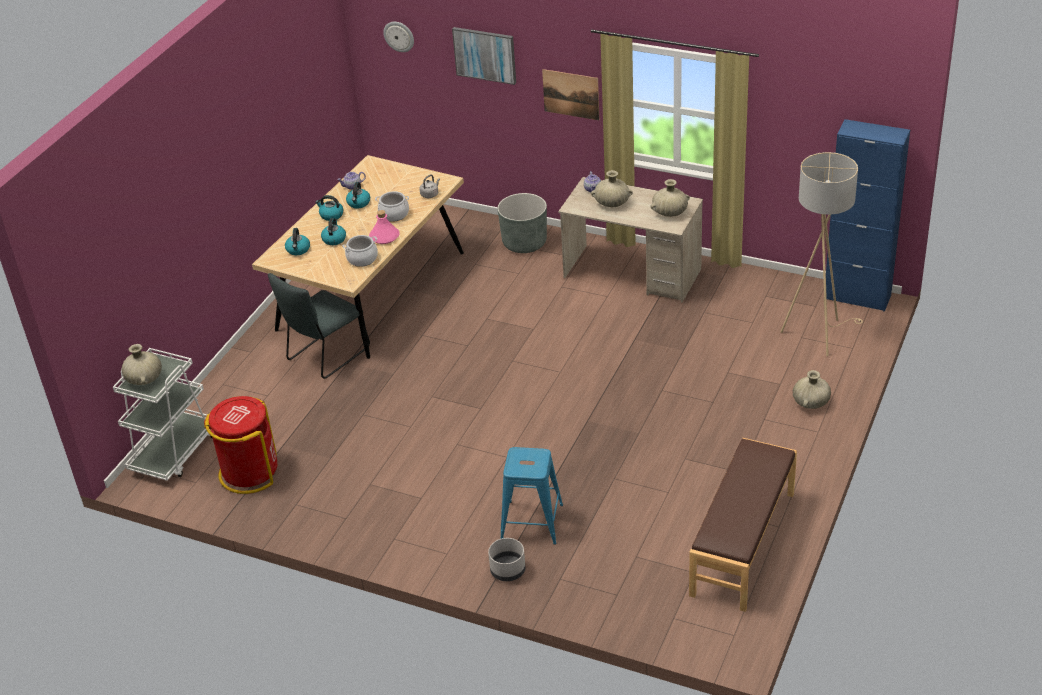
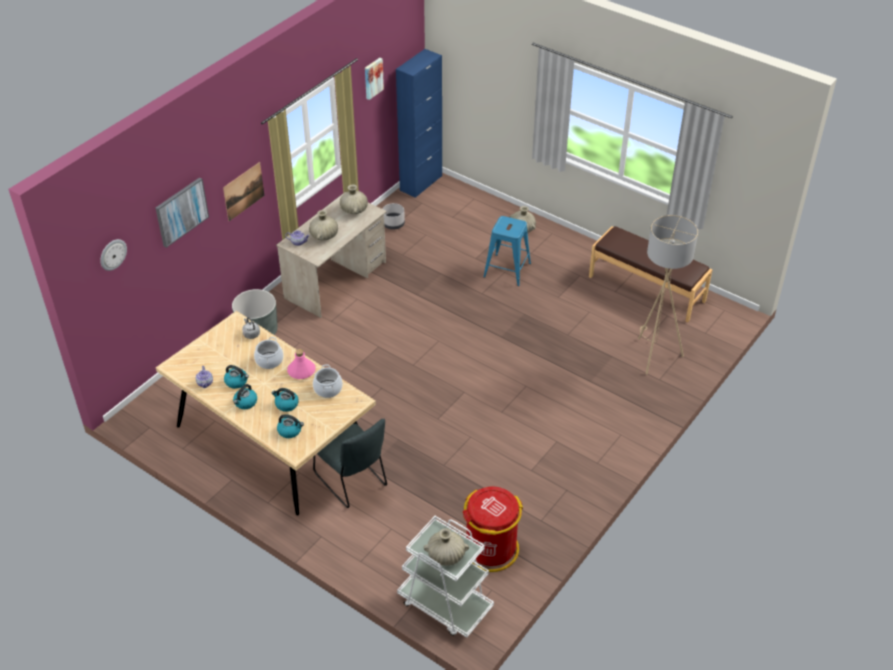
camera: 80 degrees left, 5 degrees up
grey planter [488,538,525,581] -> grey planter moved to [383,203,405,230]
blue stool [500,447,563,545] -> blue stool moved to [483,216,531,286]
beige floor lamp [780,152,863,356] -> beige floor lamp moved to [638,215,698,374]
none -> picture [365,58,384,100]

